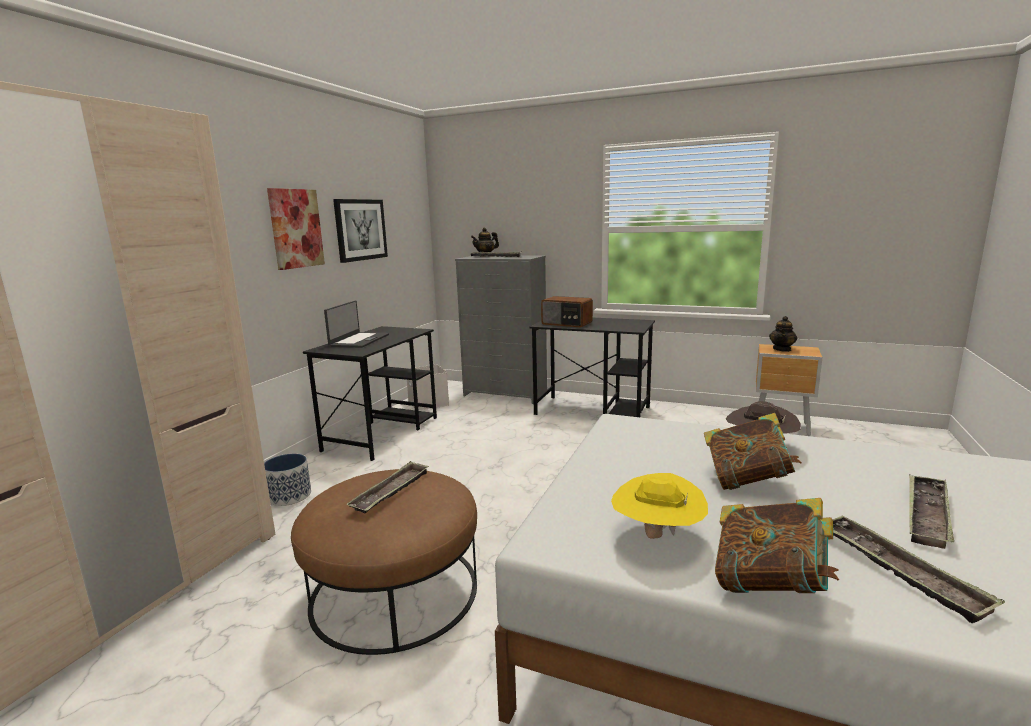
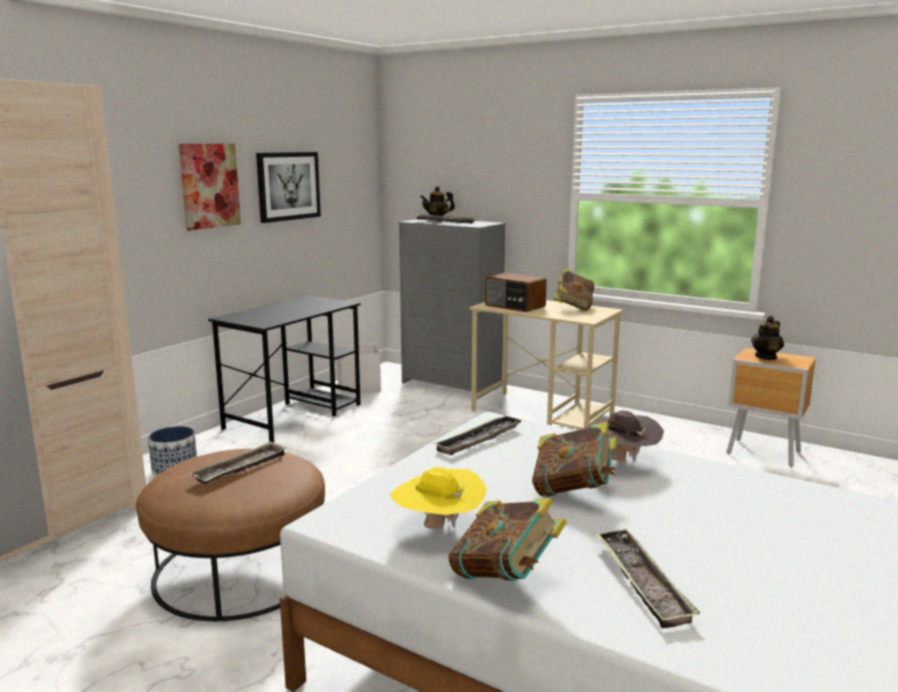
camera: 10 degrees right, 0 degrees up
laptop [324,300,389,348] -> none
black desk [530,318,655,417] -> beige desk [469,300,623,430]
tray [909,474,954,549] -> tray moved to [434,415,522,455]
none -> book [554,268,594,311]

